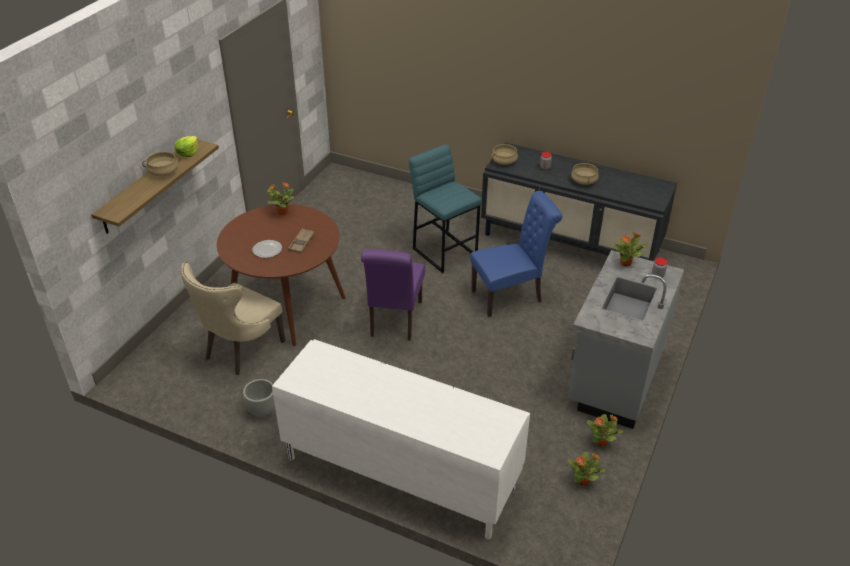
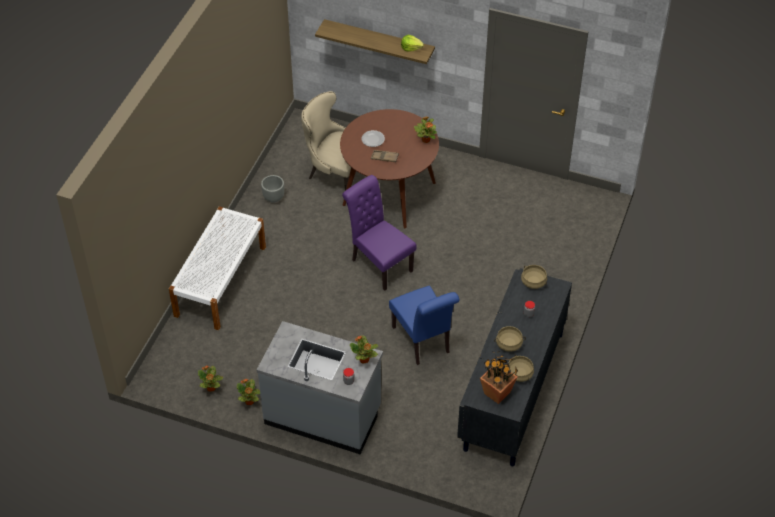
camera: 85 degrees right, 10 degrees up
beige cooking pot [142,151,180,177] -> beige cooking pot moved to [508,355,534,382]
white cabinet [272,339,530,539] -> white bench [169,206,266,331]
purple chair [361,249,425,341] -> purple chair turned 45 degrees clockwise [342,175,417,291]
turquoise stool [409,144,482,273] -> none
none -> potted plant [480,351,518,404]

